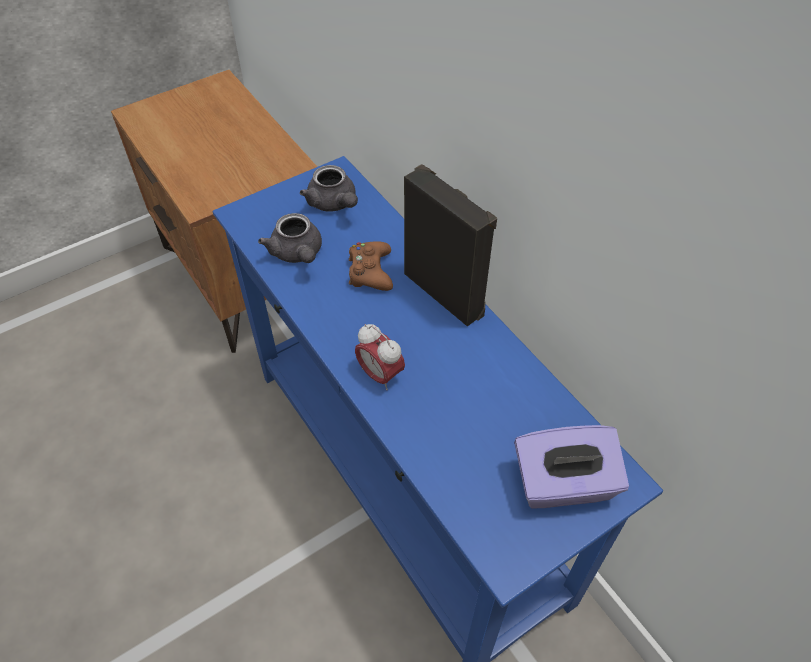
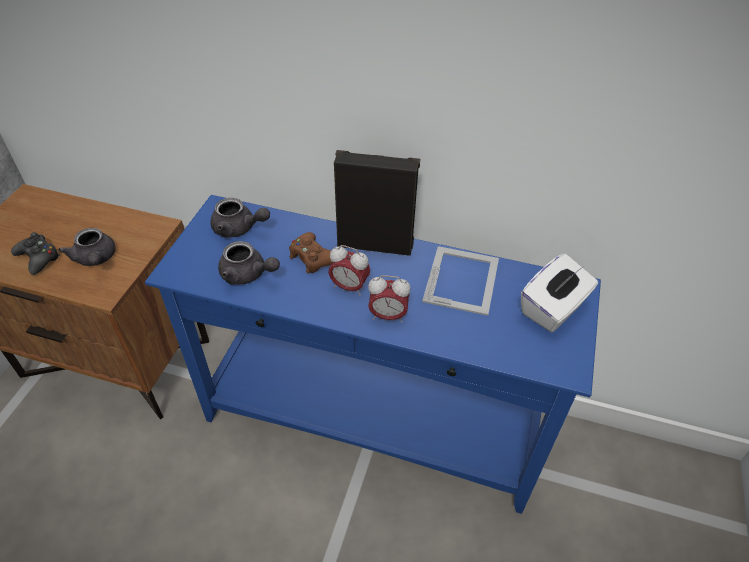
camera: 40 degrees left, 5 degrees down
purple tissue box [514,425,629,508] -> white tissue box [521,253,598,332]
none -> black game controller [11,232,60,275]
none -> grey teapot [58,228,116,266]
none -> alarm clock [328,245,370,296]
none -> picture frame [422,246,499,316]

